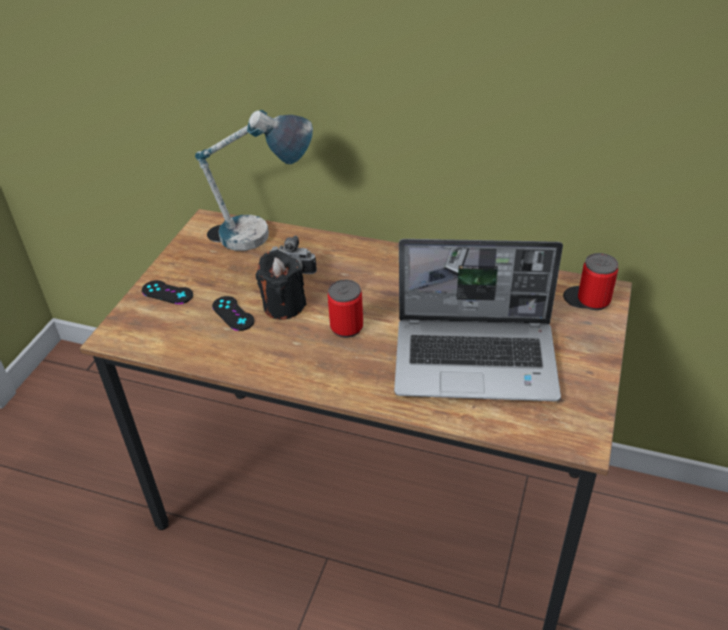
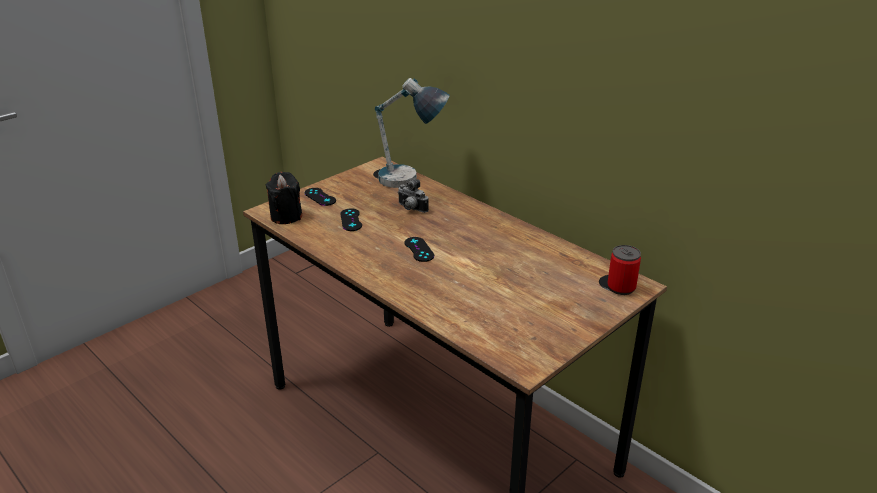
camera: 25 degrees right, 10 degrees down
black candle [256,250,307,320] -> black candle moved to [266,172,302,224]
can [328,280,363,338] -> black game controller [404,237,434,262]
laptop [394,239,563,401] -> none

